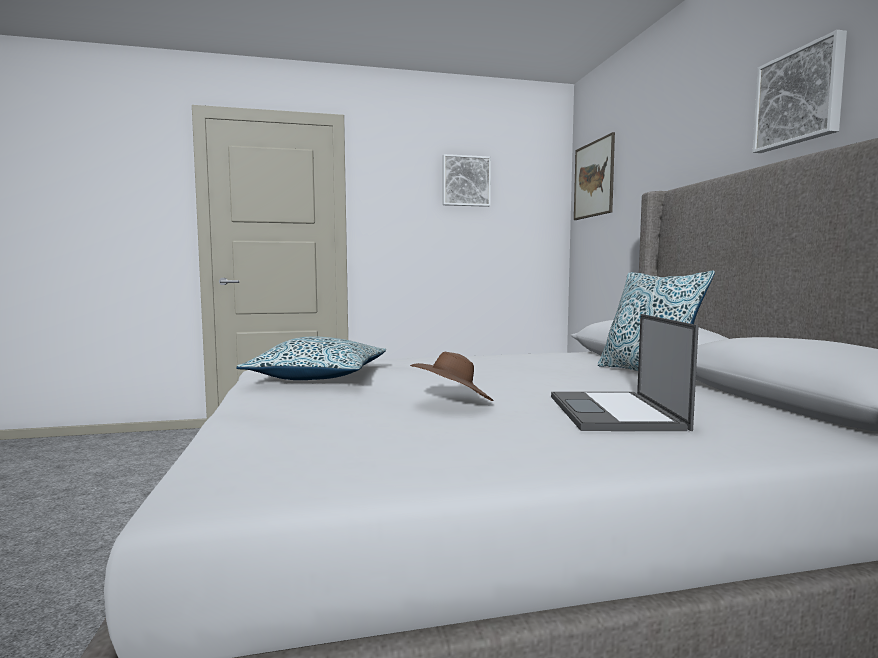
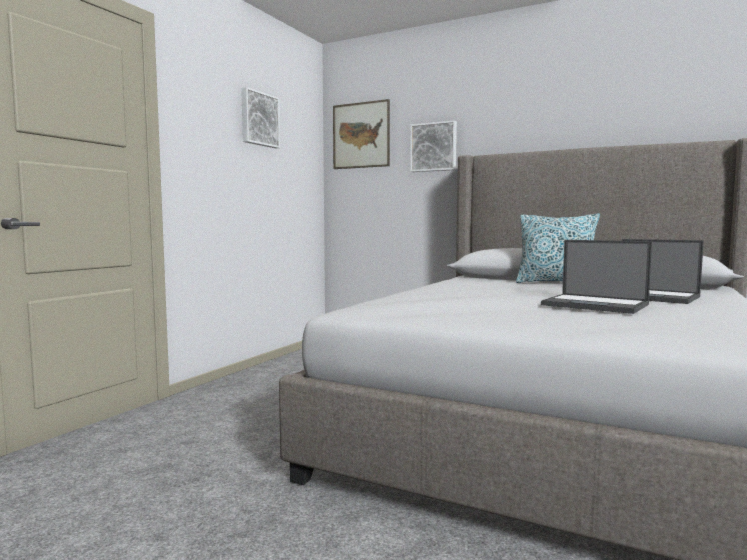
camera: 50 degrees left, 0 degrees up
pillow [236,337,386,380] -> none
brown hat [410,352,493,401] -> laptop [541,240,652,314]
picture [752,30,847,153] -> picture moved to [410,120,457,172]

